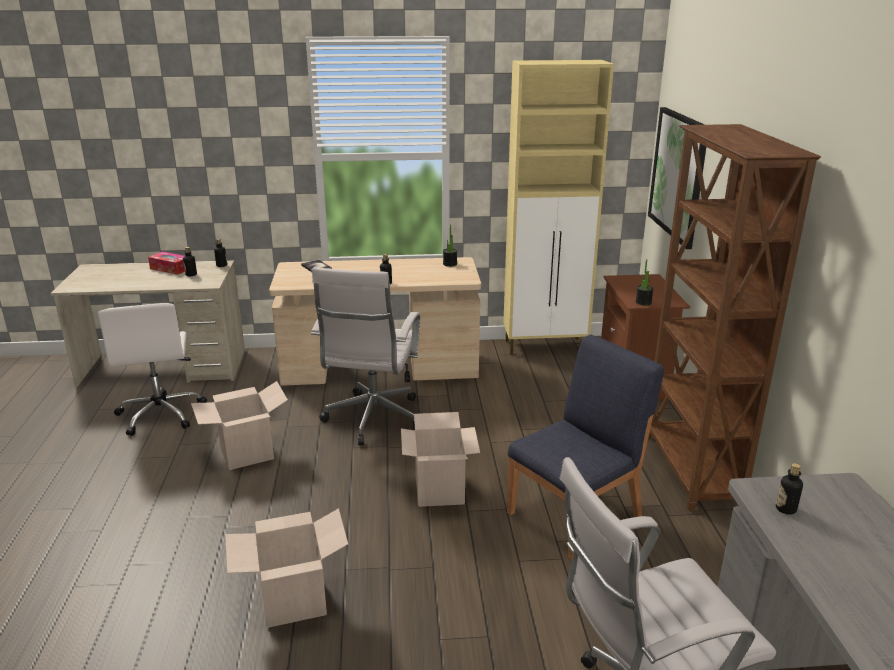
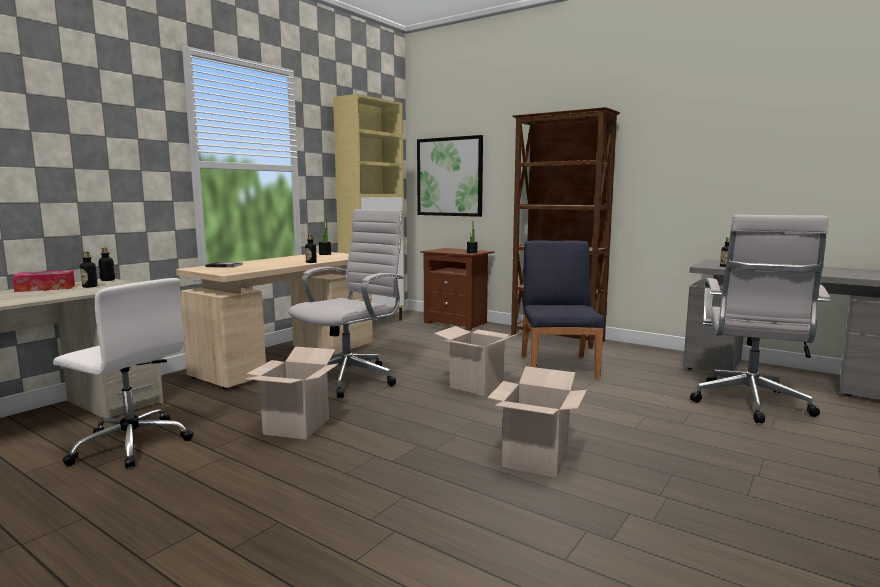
camera: 50 degrees left, 15 degrees down
white office chair [311,267,420,446] -> white office chair turned 105 degrees counterclockwise [288,209,404,398]

